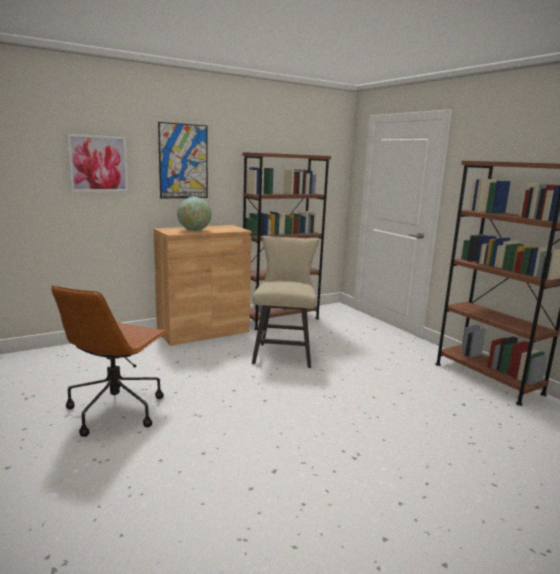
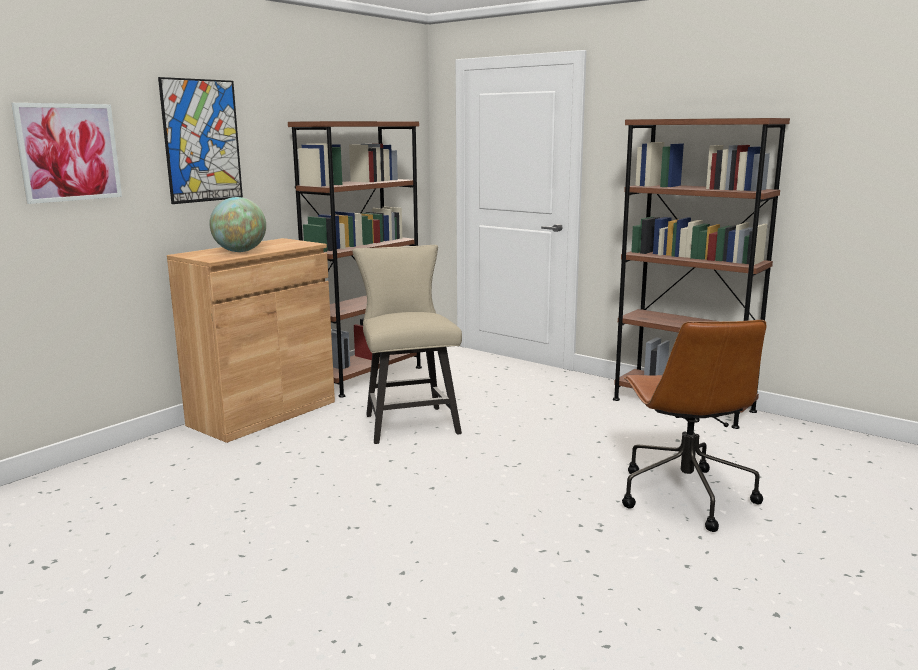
camera: 20 degrees left, 0 degrees up
brown office chair [51,285,169,437] -> brown office chair moved to [622,320,766,532]

